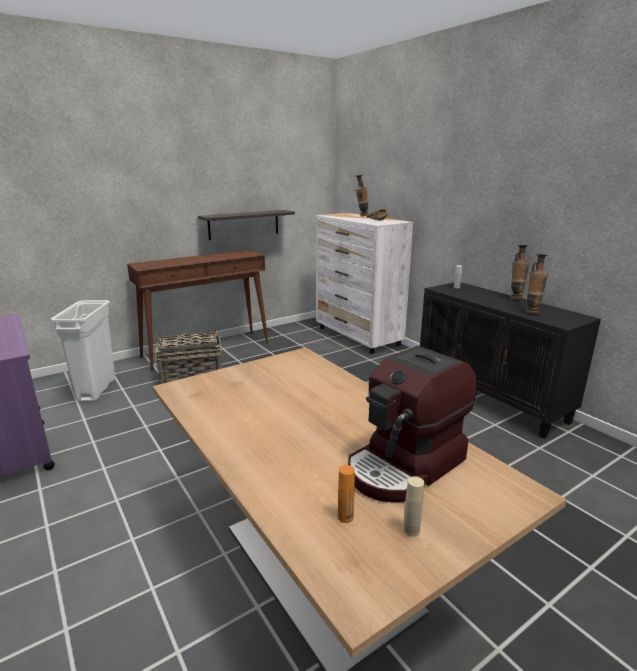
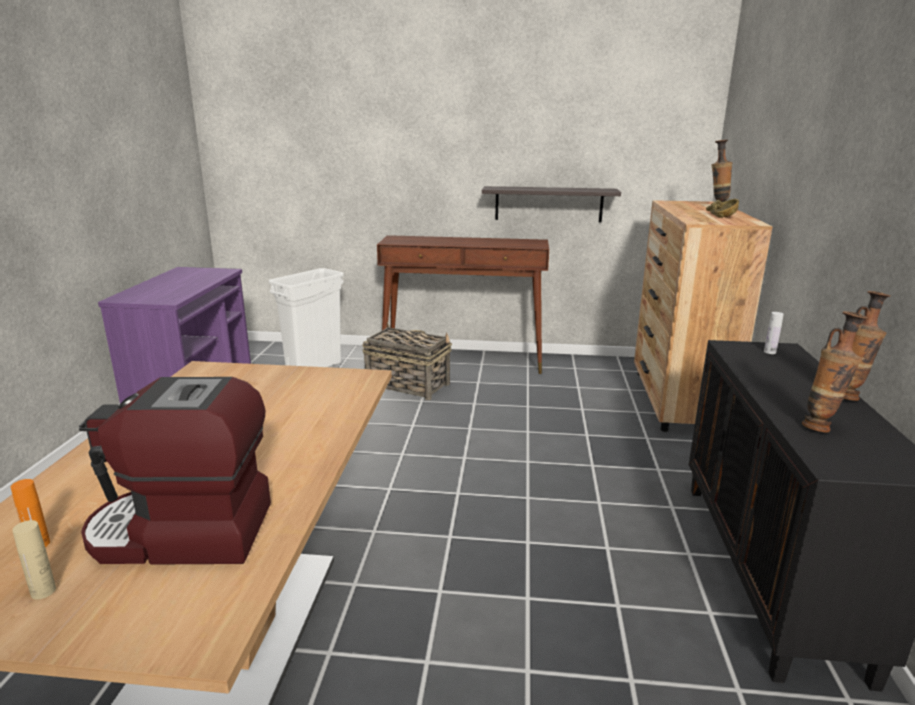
camera: 40 degrees right, 0 degrees up
white dresser [316,213,413,354] -> brown dresser [634,200,773,432]

